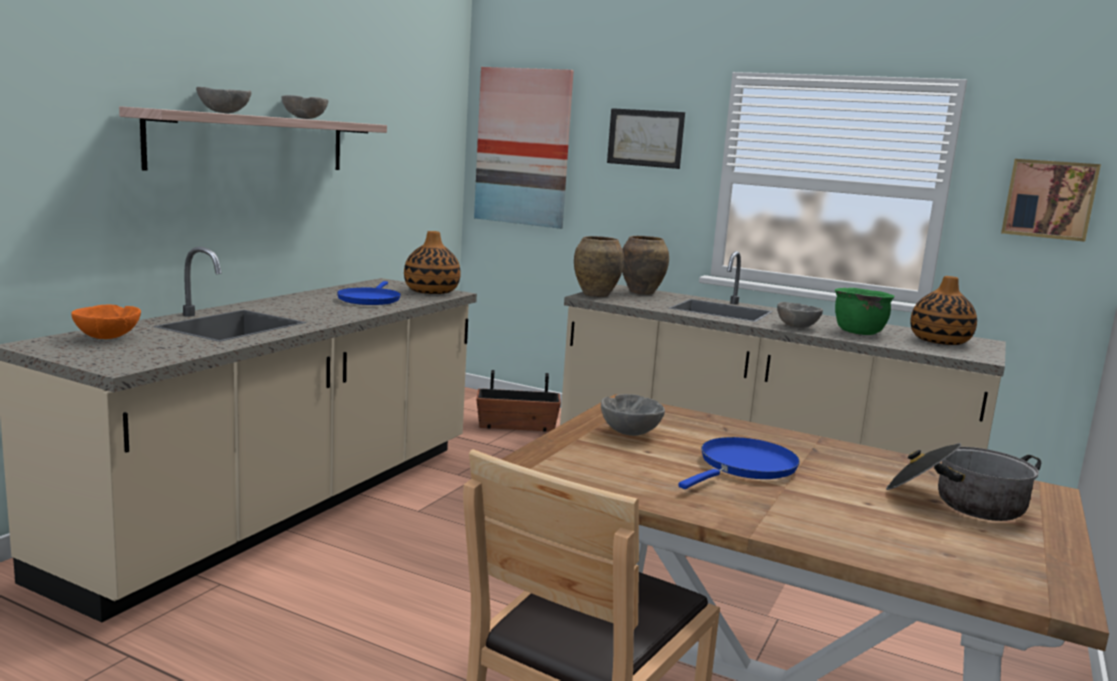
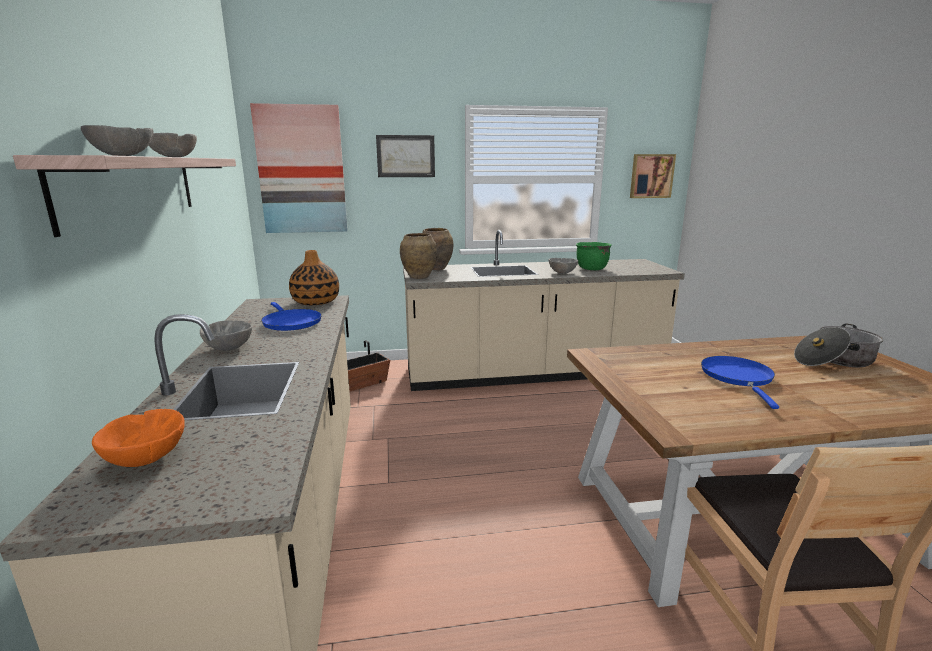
camera: 35 degrees left, 5 degrees up
grey bowl [601,394,665,436] -> grey bowl moved to [200,320,252,351]
vase [910,276,977,345] -> none

